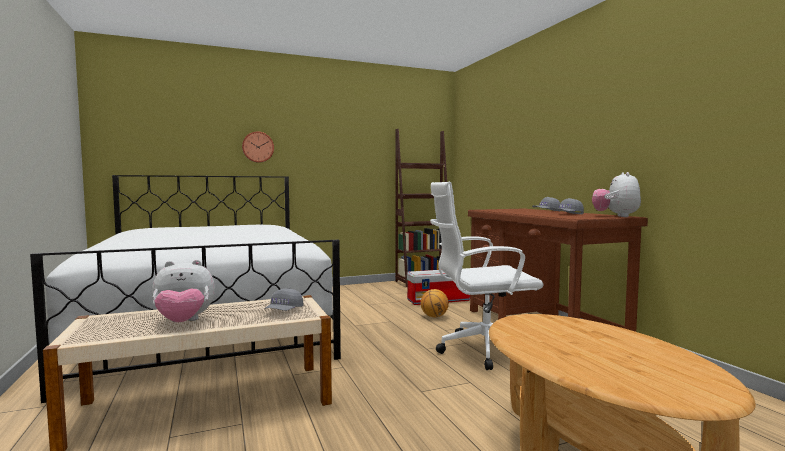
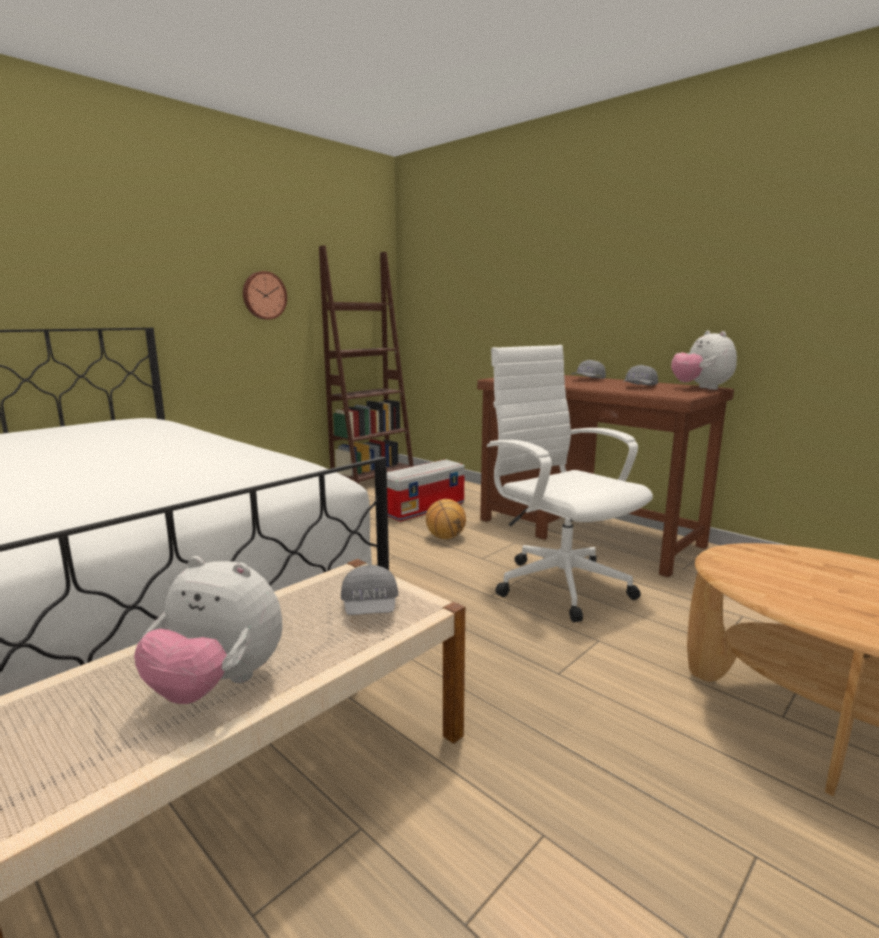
camera: 25 degrees left, 10 degrees up
plush toy [152,260,215,322] -> plush toy turned 60 degrees clockwise [134,556,283,704]
wall clock [242,131,274,163] -> wall clock moved to [243,271,287,320]
white office chair [430,181,544,370] -> white office chair turned 90 degrees clockwise [487,345,653,622]

